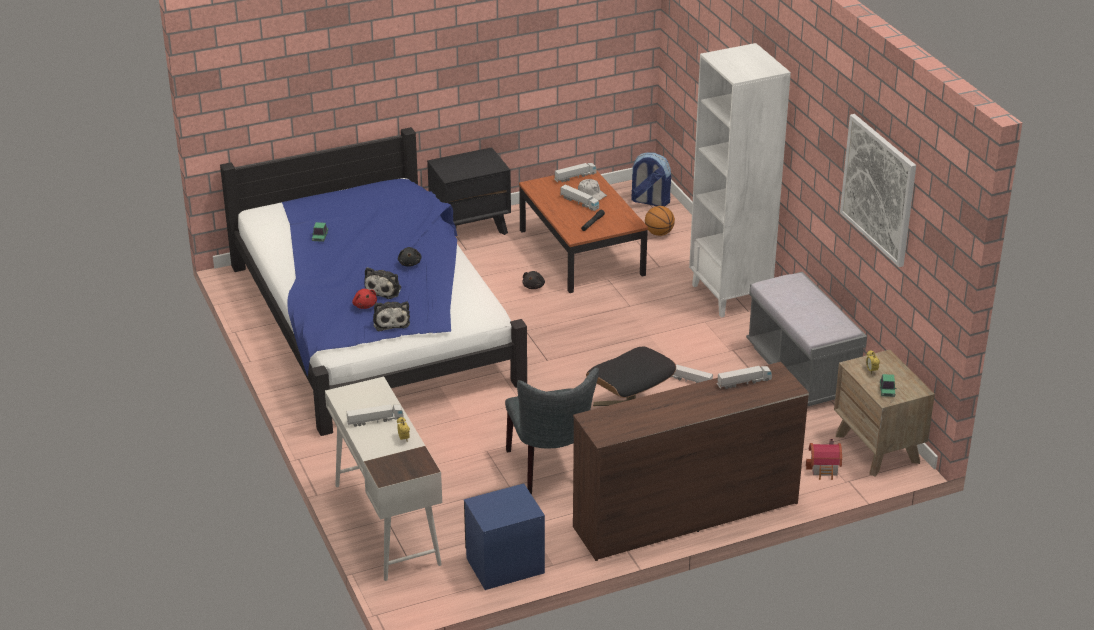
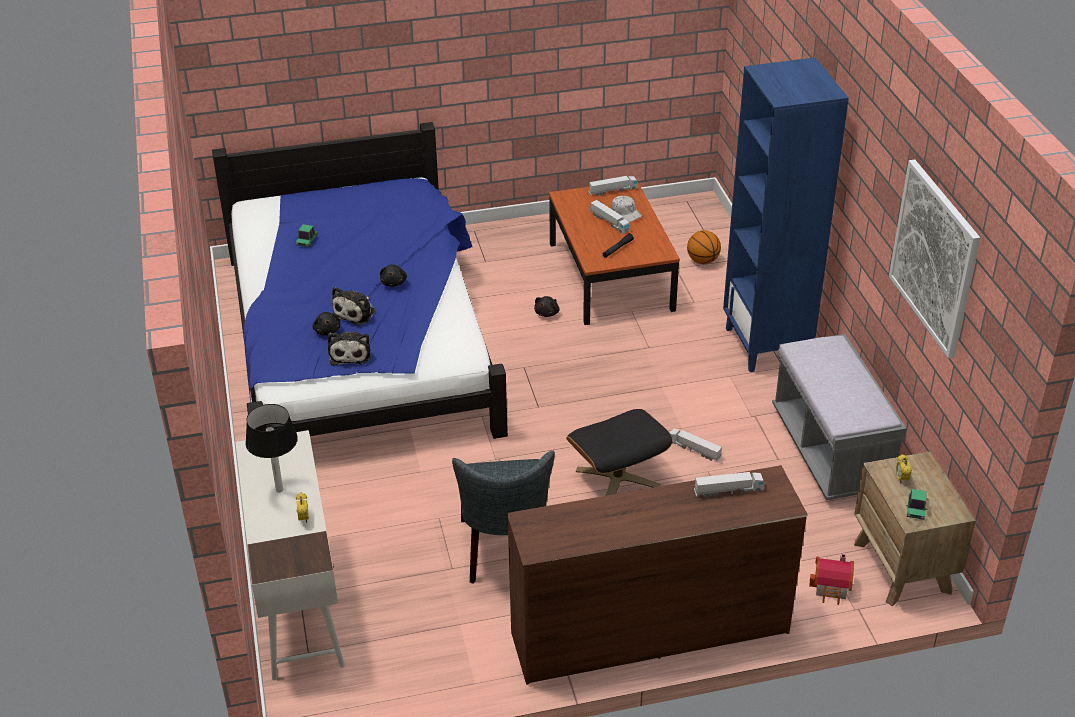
camera: 10 degrees right, 5 degrees up
toy truck [347,404,404,427] -> table lamp [245,404,298,492]
red plush toy [352,289,377,309] -> black plush toy [312,312,340,335]
black nightstand [427,147,511,235] -> none
blue nightstand [464,483,545,590] -> none
backpack [631,152,671,207] -> none
white bookcase [689,43,791,317] -> blue bookcase [723,57,849,372]

